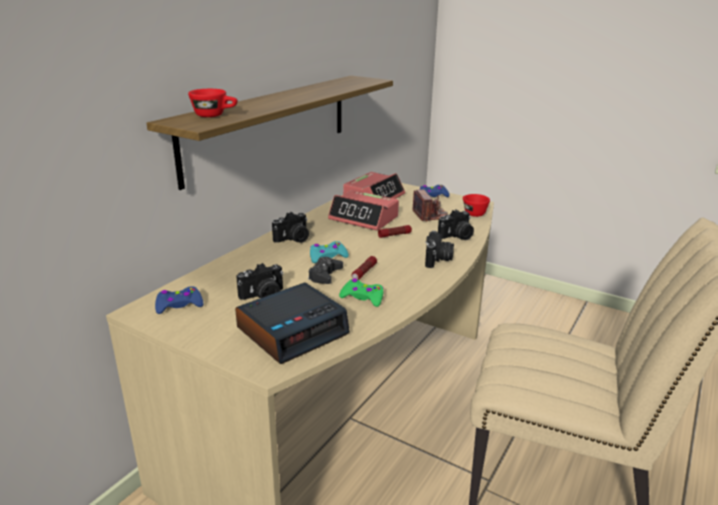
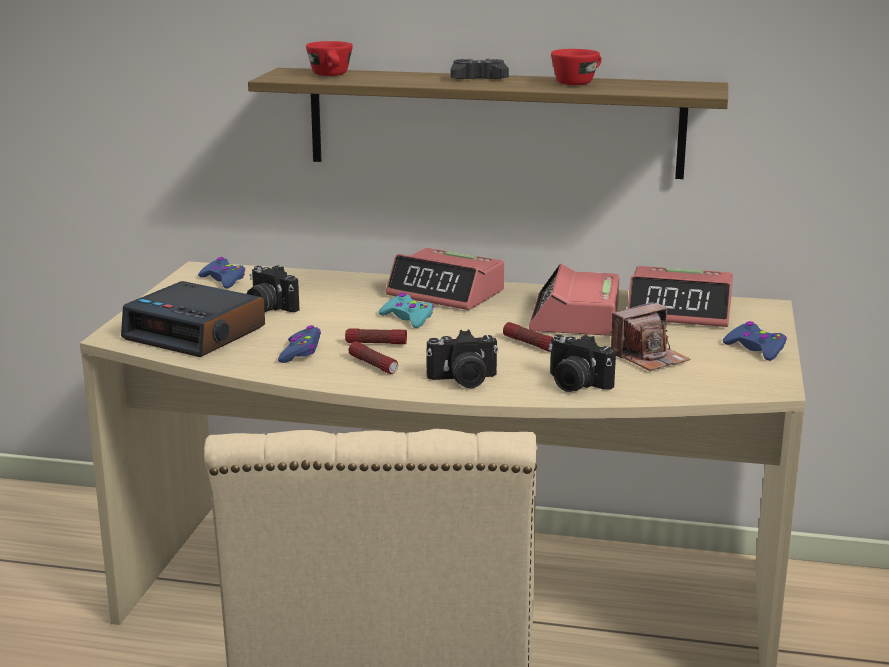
camera: 70 degrees right, 5 degrees down
camera [272,212,309,243] -> alarm clock [386,248,504,310]
black game controller [308,257,343,284] -> black game controller moved to [451,59,509,79]
green game controller [339,278,383,307] -> blue game controller [278,325,321,363]
red cup [463,194,490,217] -> red cup moved to [551,49,602,85]
none -> flashlight [348,342,398,374]

